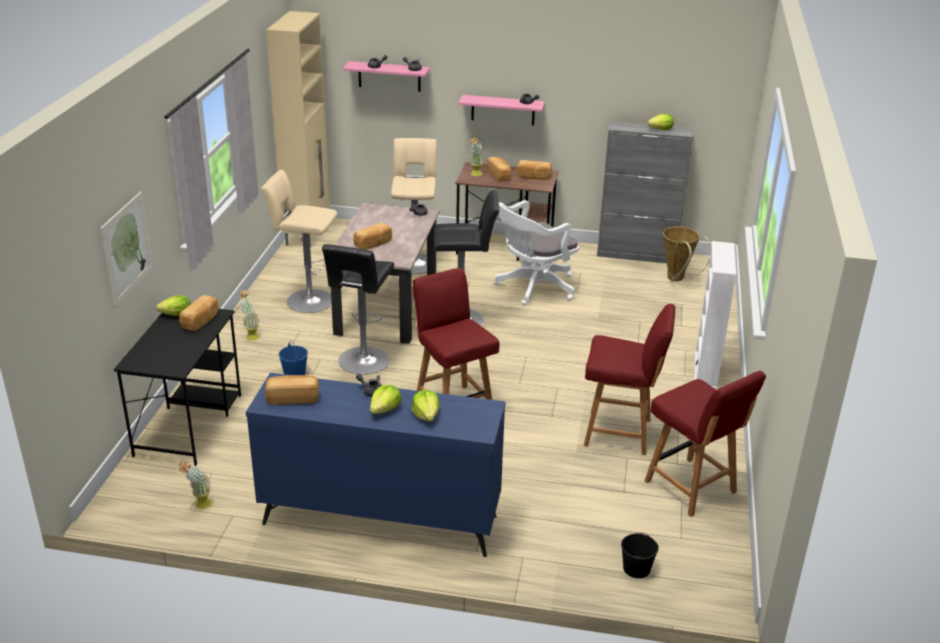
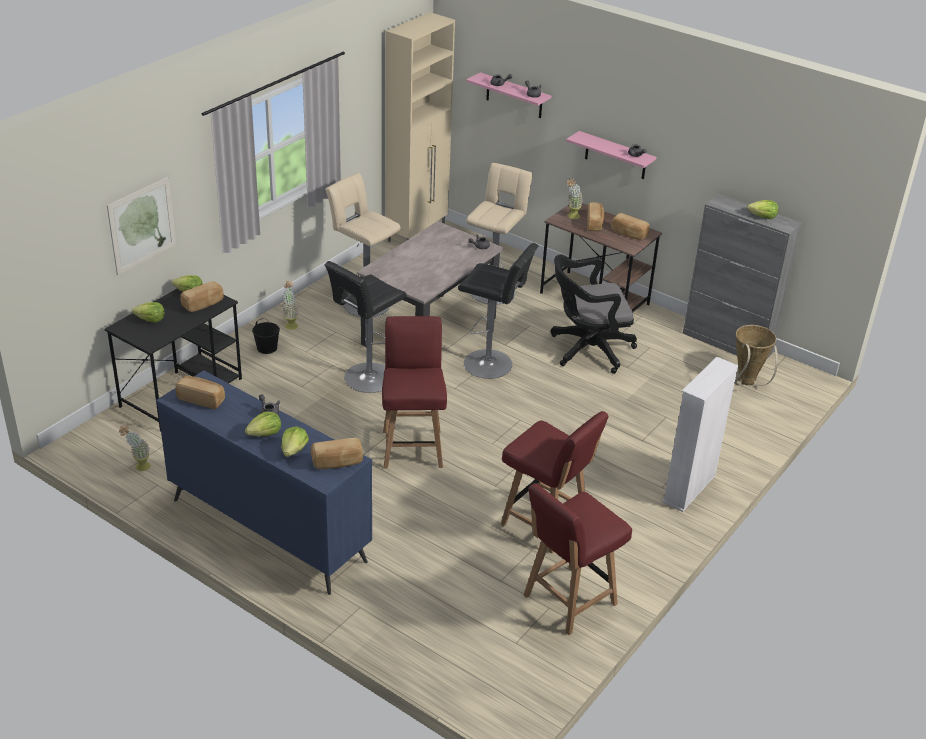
camera: 25 degrees right, 5 degrees up
blue bucket [279,340,308,375] -> none
bread [353,223,392,250] -> bread moved to [311,438,363,469]
white office chair [494,200,579,306] -> black office chair [550,254,637,374]
black bucket [621,532,658,578] -> black bucket moved to [252,318,280,354]
red chair [645,371,766,517] -> red chair turned 60 degrees clockwise [523,483,632,635]
none -> lettuce [132,302,165,323]

